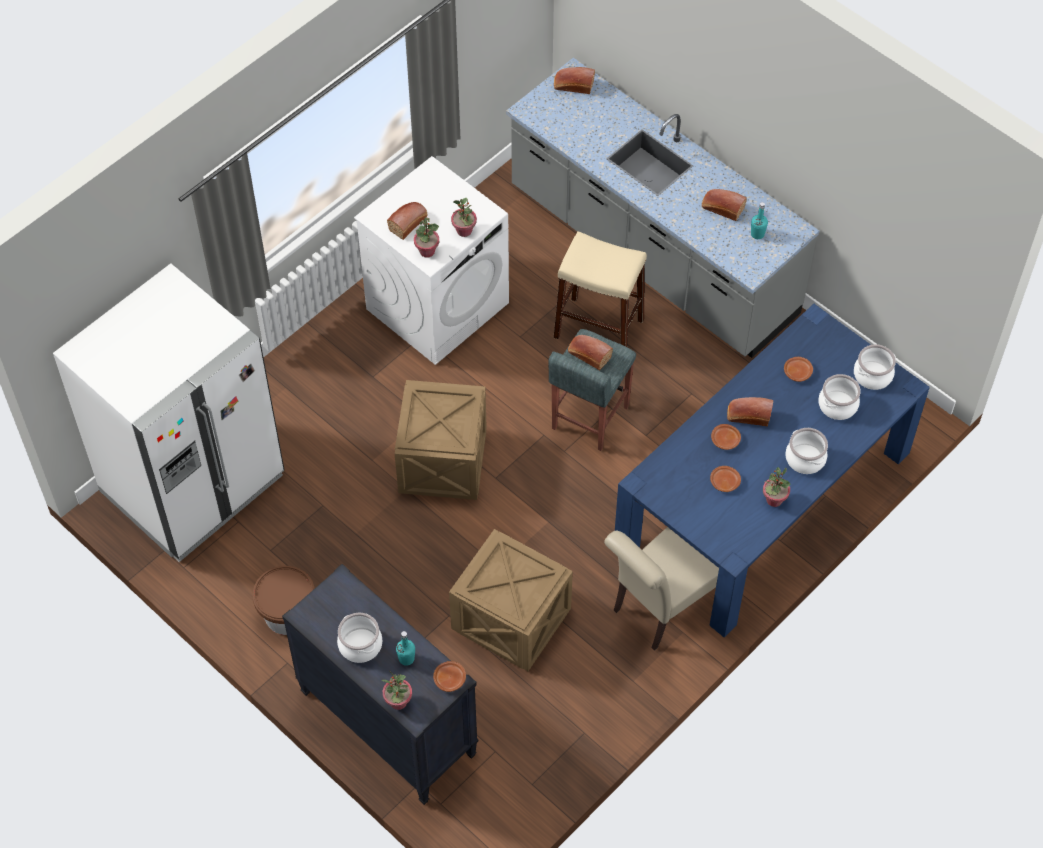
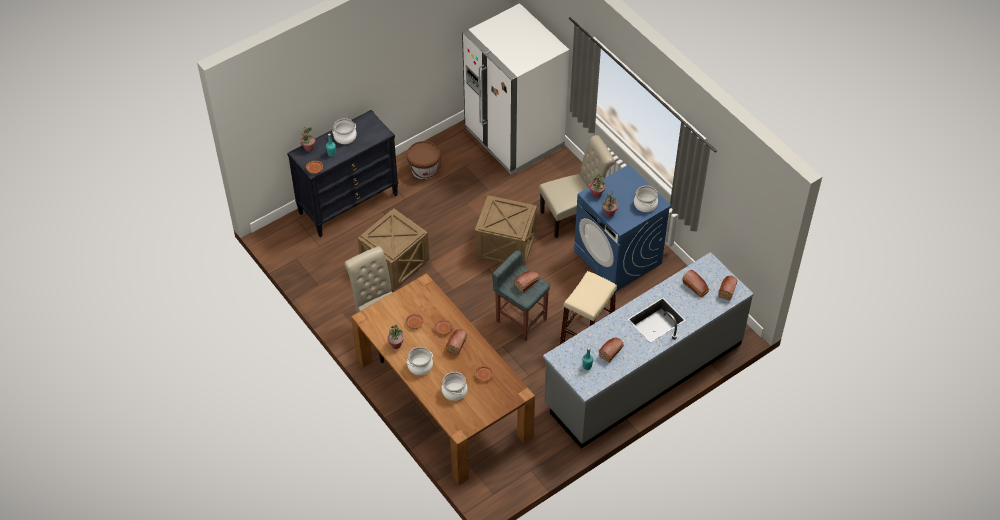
camera: 100 degrees right, 5 degrees down
white washing machine [354,156,509,365] -> blue washing machine [574,164,671,291]
bread [387,202,428,240] -> bread moved to [683,270,709,297]
blue dining table [615,304,930,638] -> brown dining table [351,273,535,485]
cooking pot [854,344,896,390] -> cooking pot moved to [634,185,658,212]
none -> beige chair [539,135,615,238]

